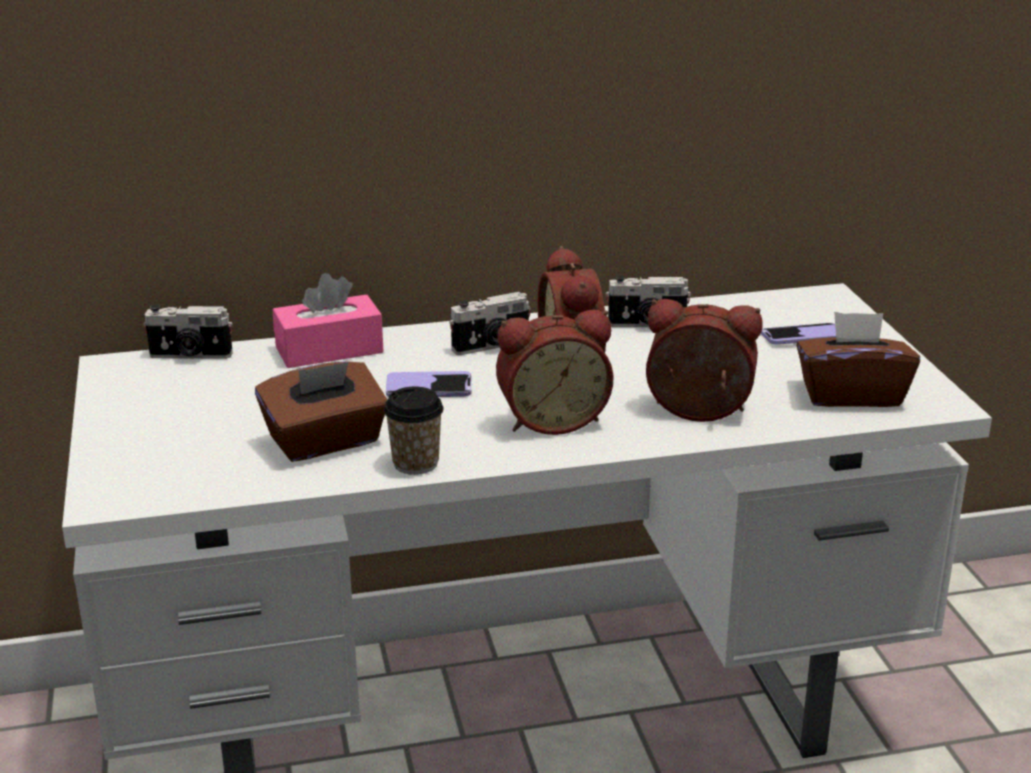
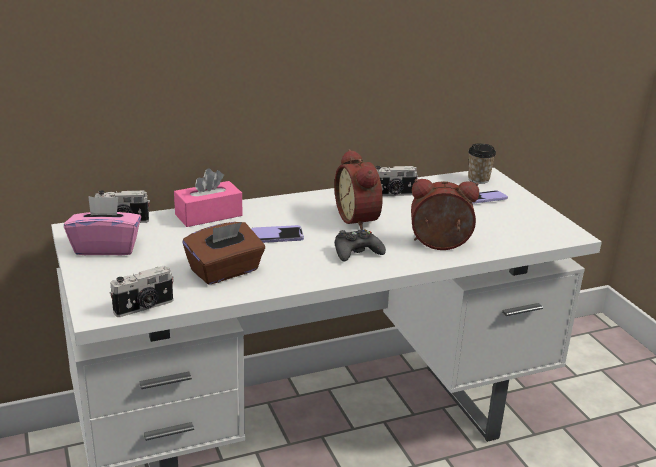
camera: 10 degrees left, 0 degrees up
cup [384,387,444,475] -> cup moved to [468,143,496,184]
camera [449,292,531,355] -> camera moved to [110,266,174,317]
alarm clock [496,310,614,435] -> black game controller [335,229,386,262]
brown tissue box [796,312,920,407] -> none
none -> pink tissue box [64,196,141,255]

